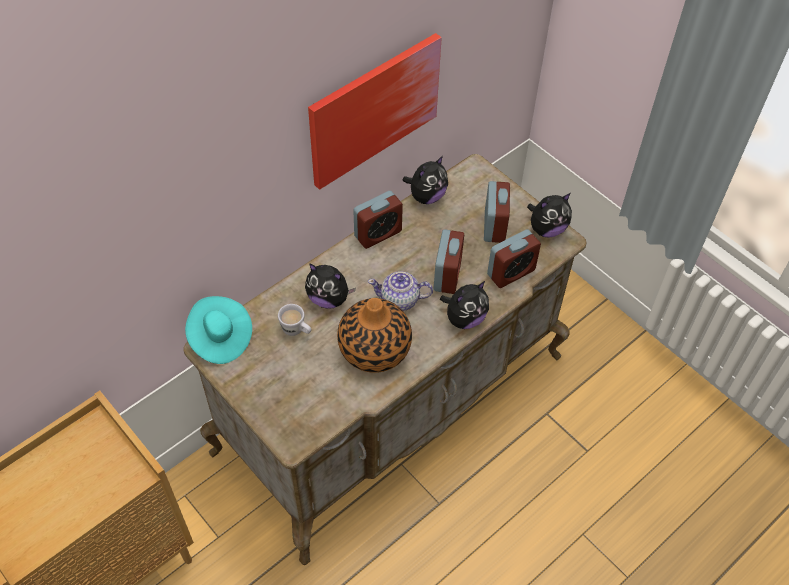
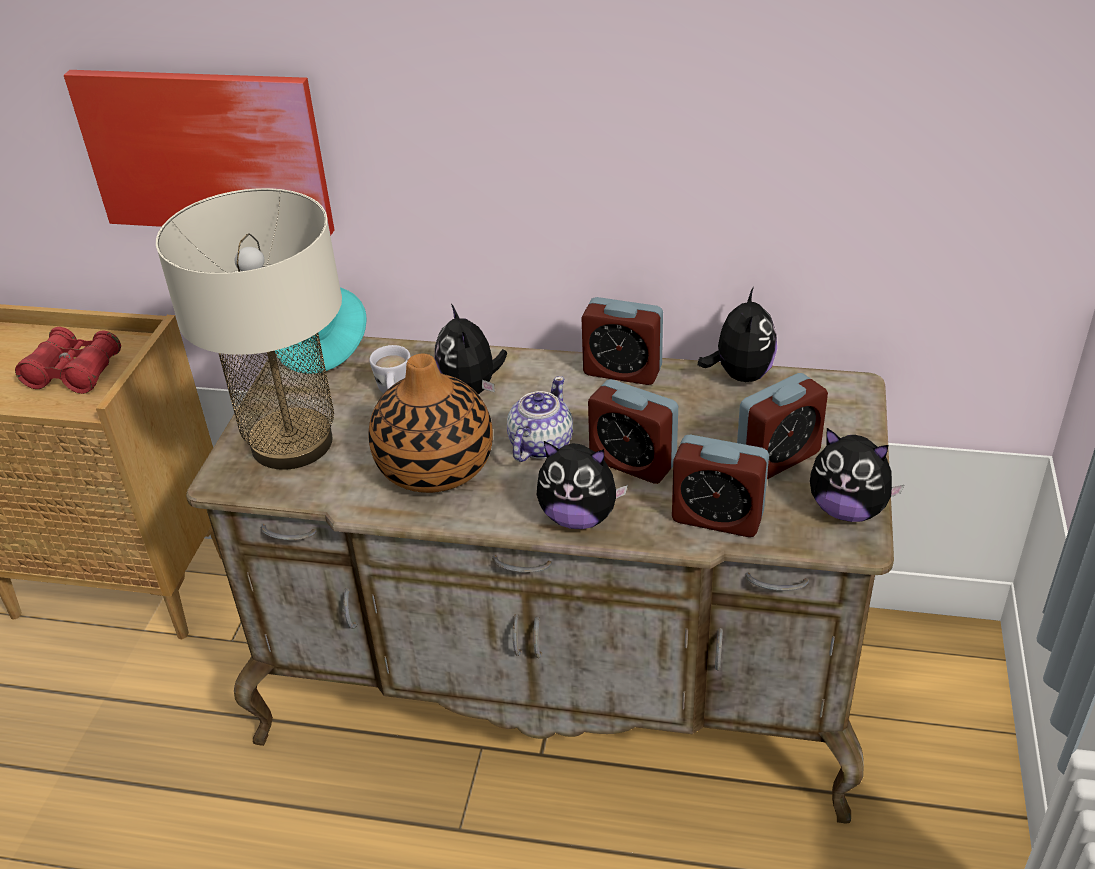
camera: 55 degrees right, 15 degrees down
picture [308,33,442,190] -> picture moved to [64,70,334,236]
teapot [368,271,433,311] -> teapot turned 60 degrees clockwise [507,376,573,462]
plush toy [403,156,448,204] -> plush toy turned 90 degrees counterclockwise [698,287,777,382]
alarm clock [434,229,464,294] -> alarm clock turned 60 degrees clockwise [588,379,678,484]
none -> red binoculars [15,327,121,394]
none -> table lamp [156,188,342,470]

